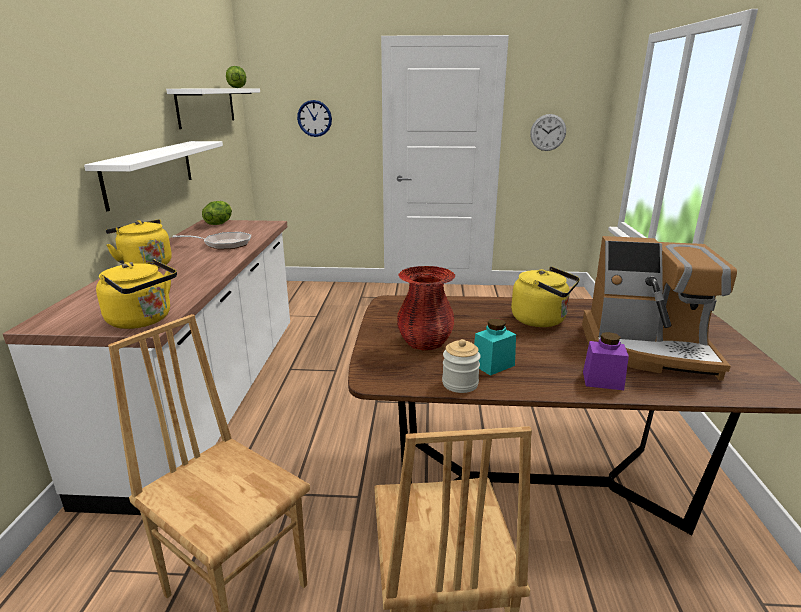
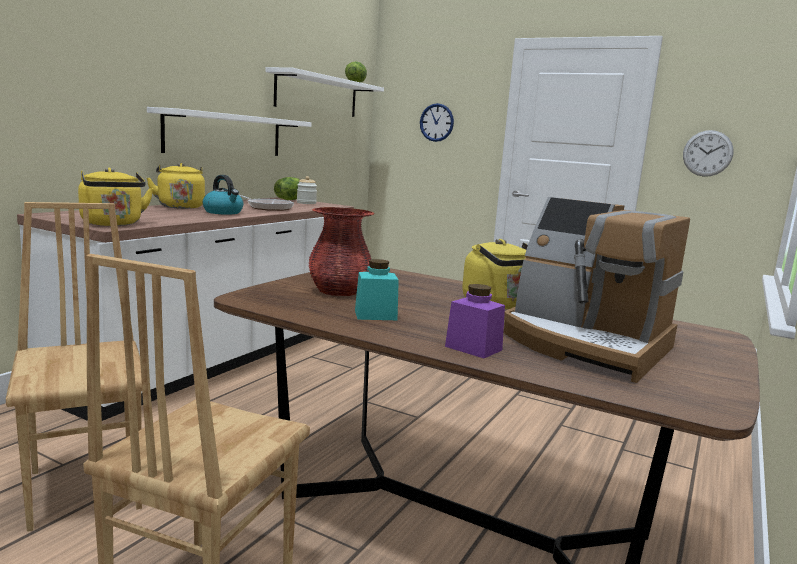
camera: 25 degrees right, 10 degrees down
jar [442,339,481,393] -> jar moved to [297,176,317,204]
none -> kettle [203,175,243,215]

